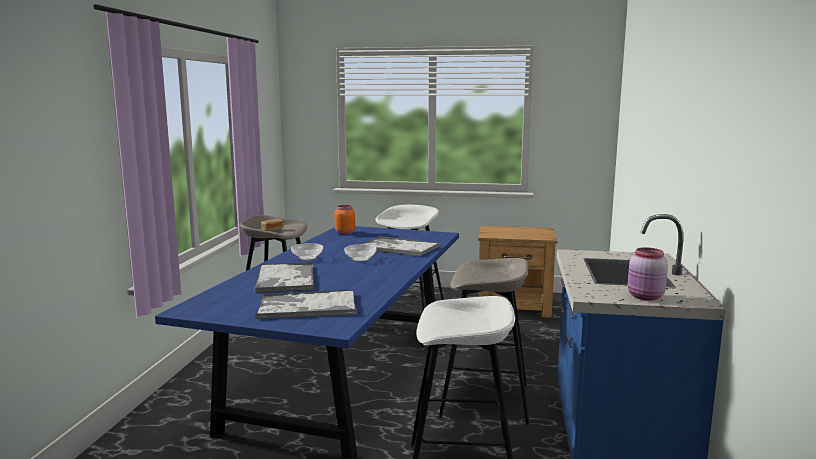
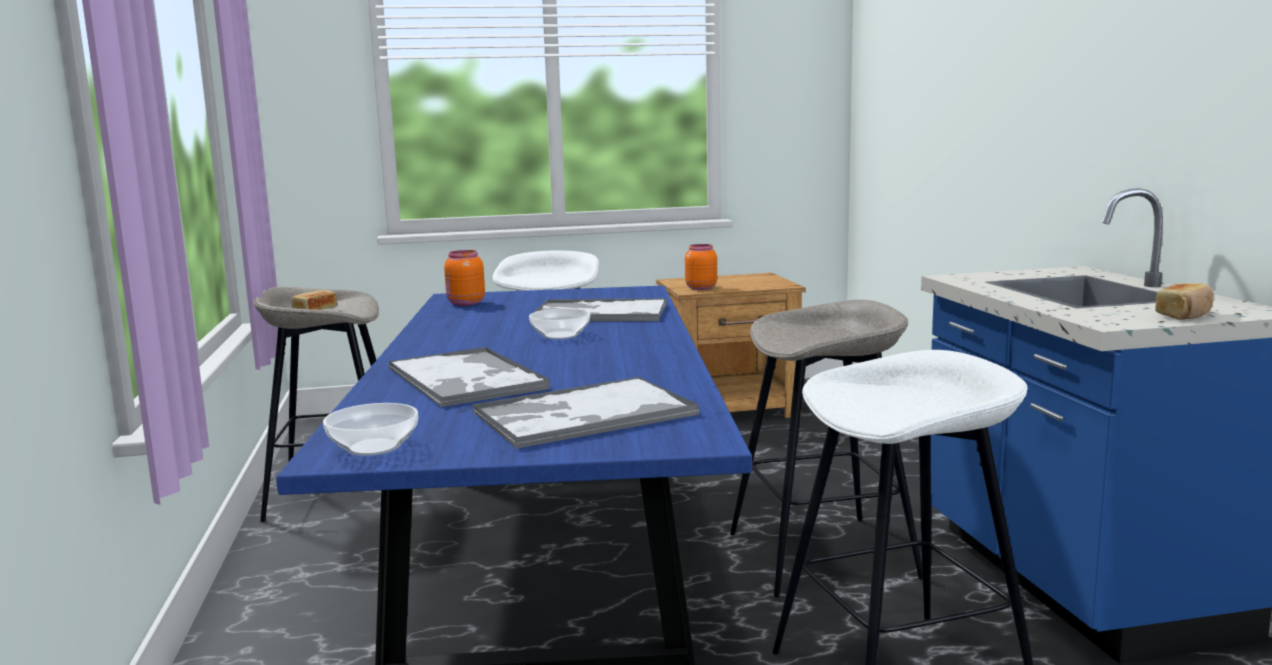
camera: 20 degrees left, 0 degrees up
bowl [291,243,323,260] -> bowl moved to [323,403,418,456]
pink jar [628,247,668,301] -> bread [1155,283,1214,320]
none -> orange jar [685,244,717,290]

